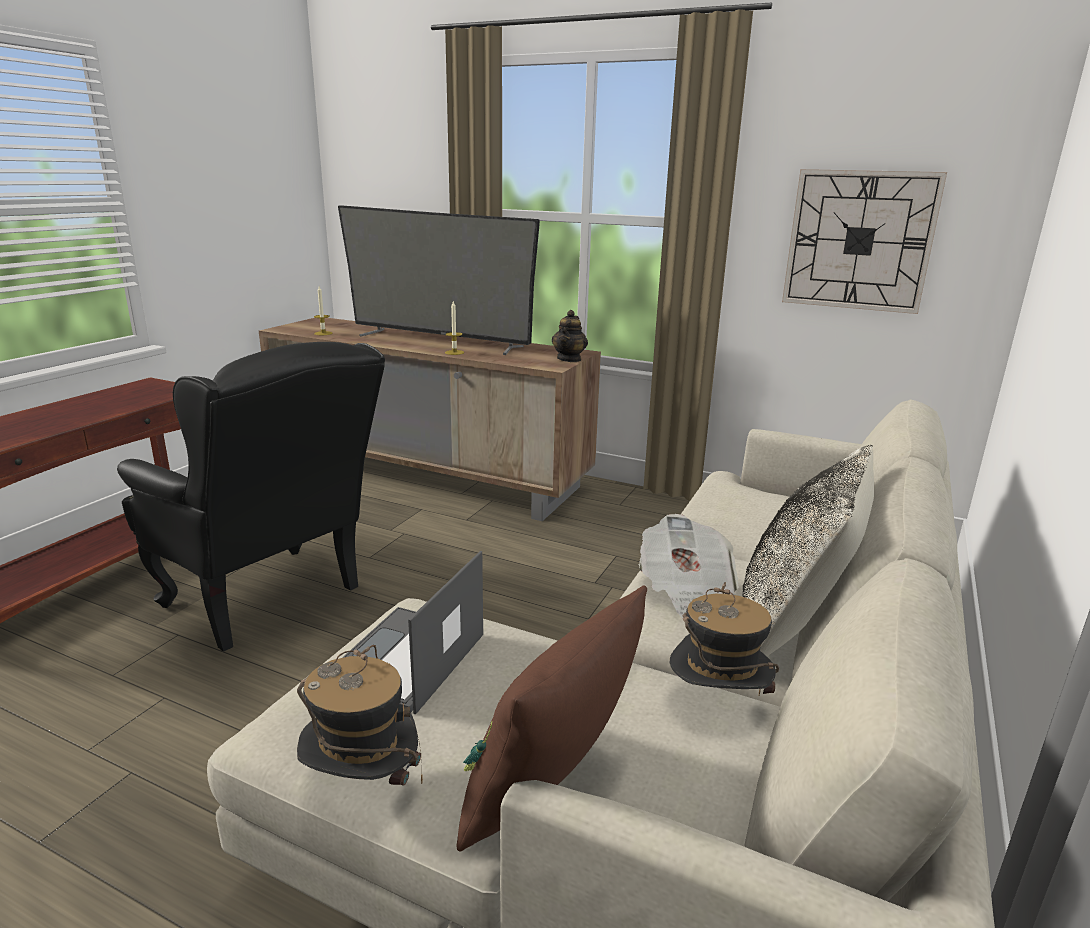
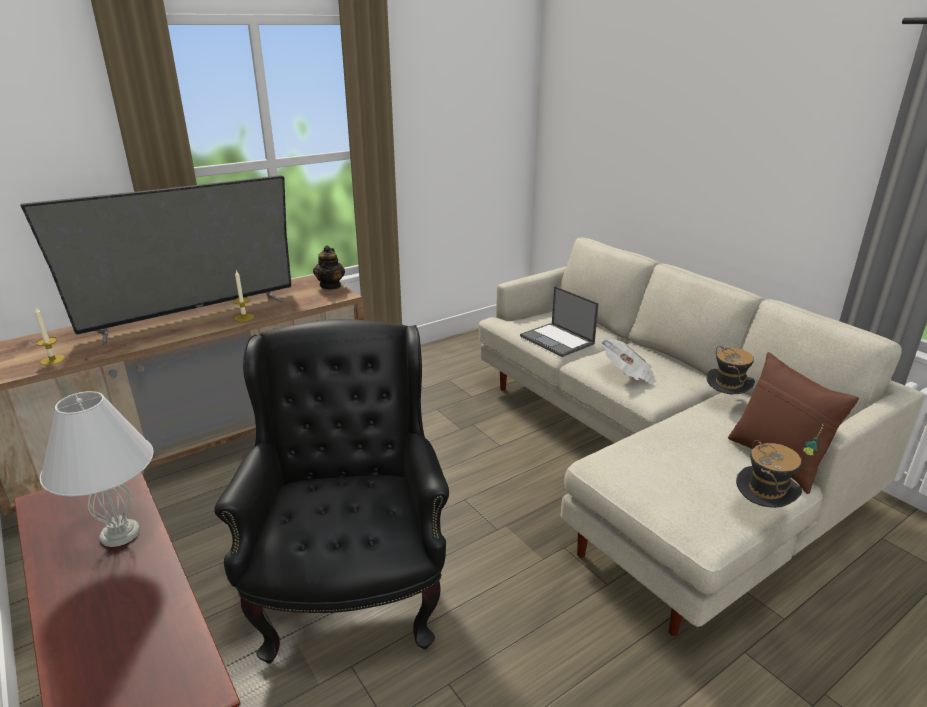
camera: 60 degrees left, 5 degrees up
black armchair [117,342,385,652] -> black armchair turned 75 degrees counterclockwise [214,319,449,664]
laptop [342,551,483,714] -> laptop moved to [520,286,599,357]
teapot [552,310,588,362] -> teapot turned 45 degrees clockwise [313,245,345,289]
beige pillow [742,445,874,656] -> none
wall clock [782,169,947,314] -> none
none -> white table lamp [40,391,153,547]

